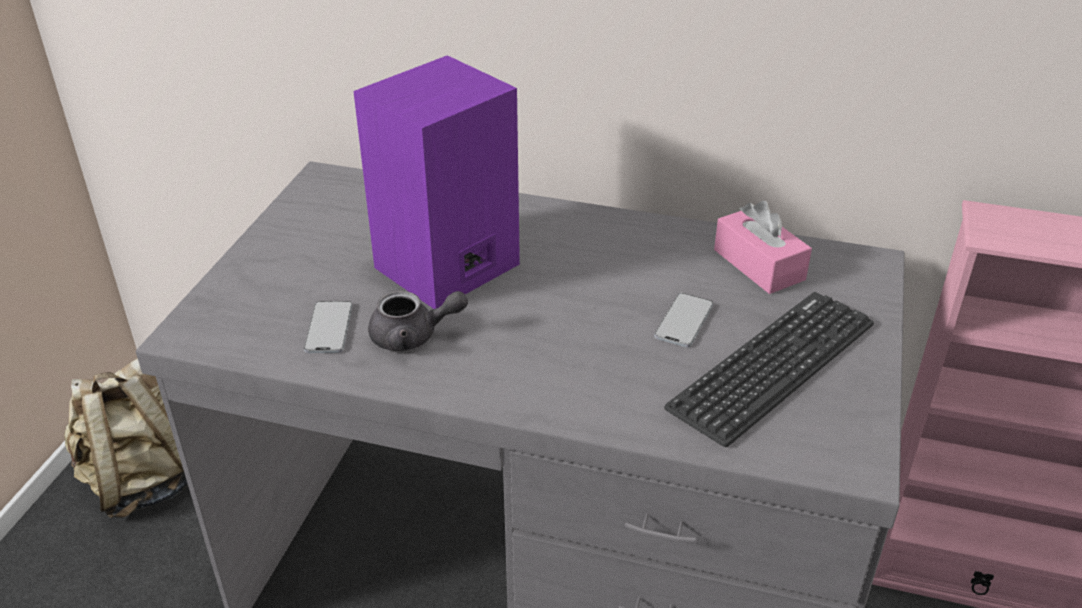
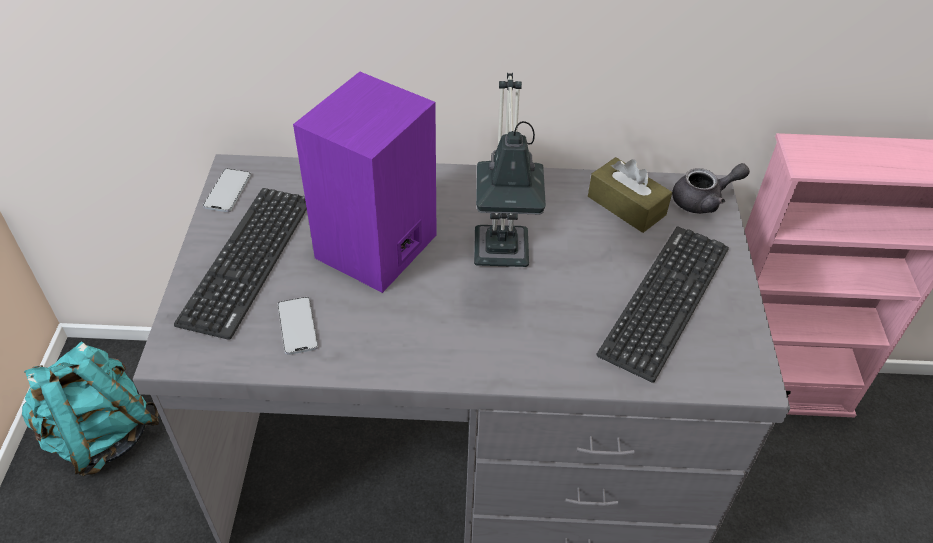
camera: 15 degrees left, 10 degrees up
beige backpack [64,358,188,518] -> turquoise backpack [22,341,159,476]
grey teapot [368,291,468,351] -> grey teapot moved to [672,163,750,214]
phone [654,293,713,347] -> phone moved to [203,168,251,212]
pink tissue box [714,201,812,294] -> brown tissue box [588,157,672,233]
none -> keyboard [174,188,307,340]
none -> table lamp [474,72,546,267]

